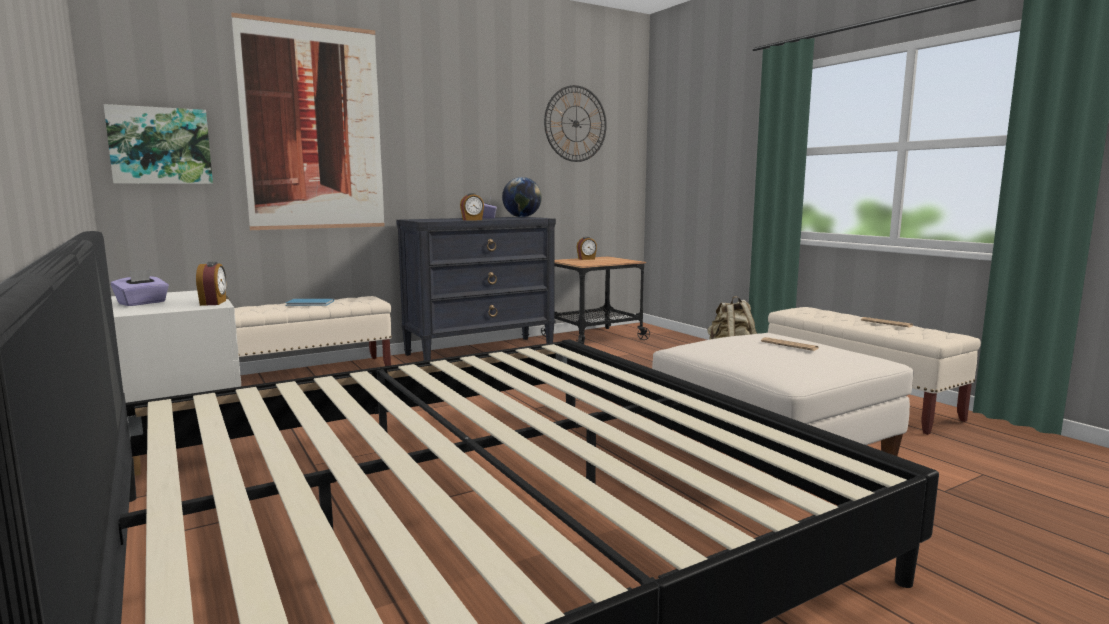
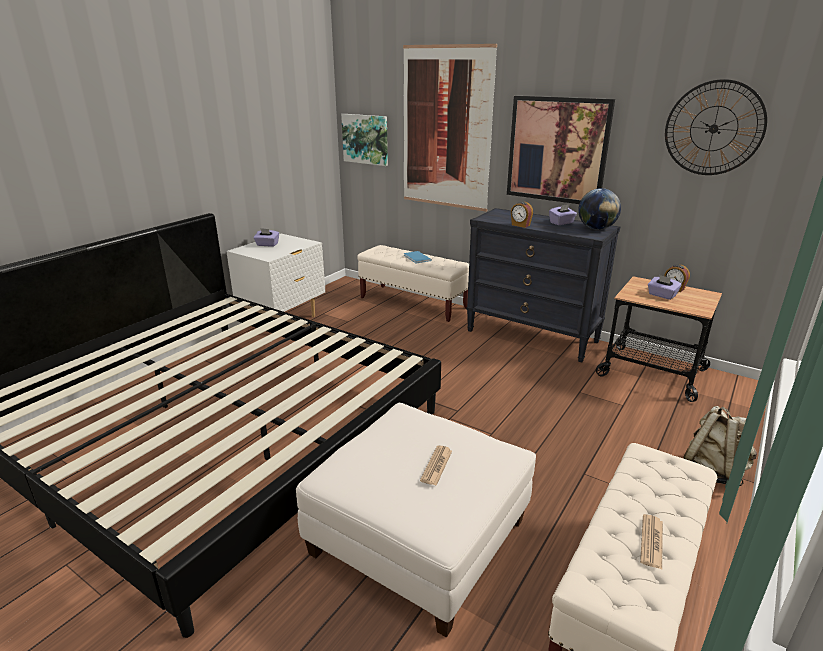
camera: 65 degrees right, 15 degrees up
alarm clock [196,262,226,306] -> none
none -> picture [507,96,615,204]
none -> purple tissue box [648,275,682,300]

